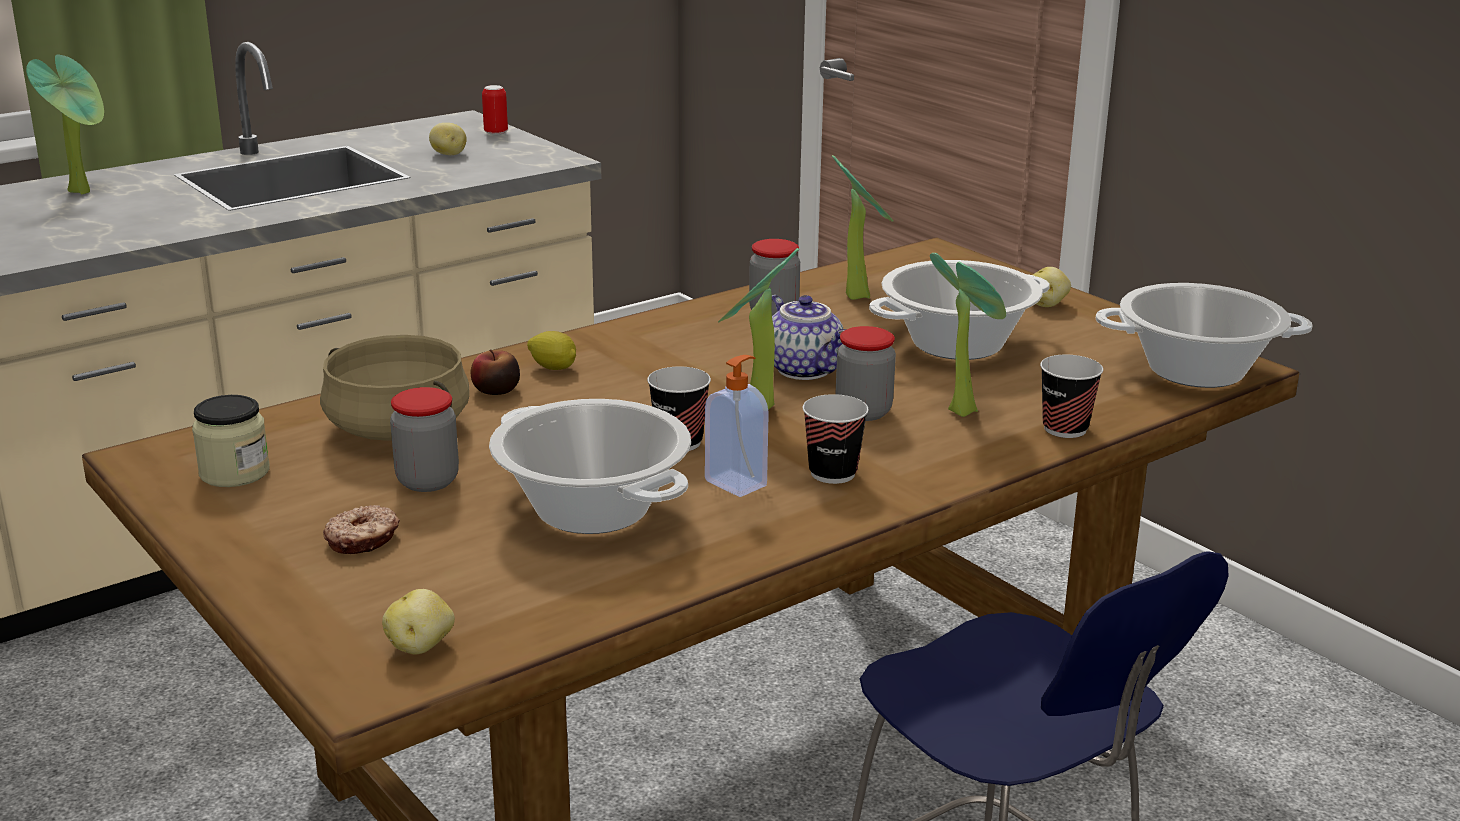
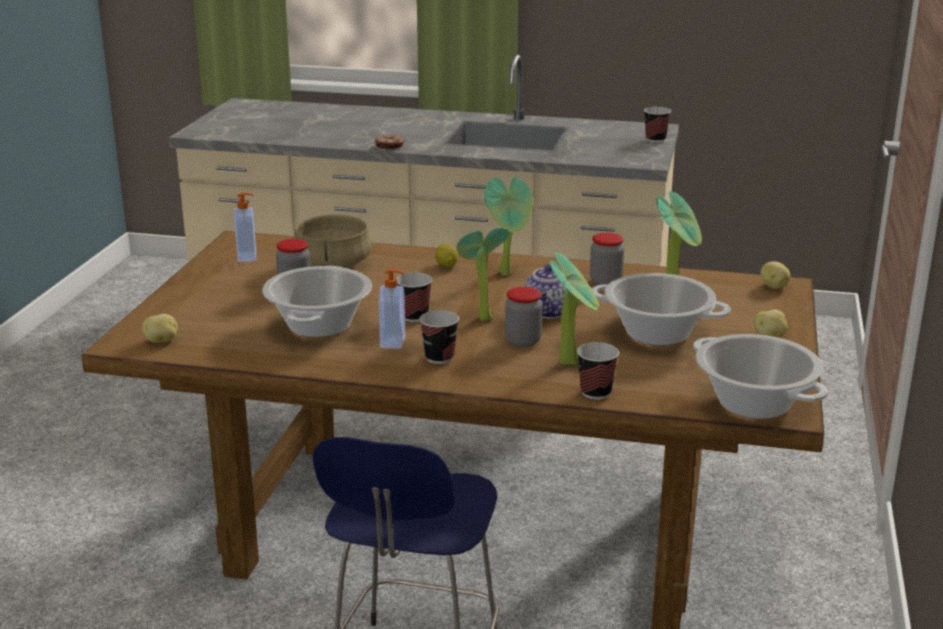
camera: 50 degrees right, 0 degrees up
potted plant [26,54,104,195] -> potted plant moved to [484,177,533,276]
jar [192,395,270,487] -> soap dispenser [234,193,256,262]
donut [323,505,400,554] -> donut moved to [375,135,405,149]
potato [429,123,467,155] -> potato moved to [760,262,790,289]
apple [471,349,520,395] -> none
can [482,85,508,135] -> cup [644,107,671,143]

